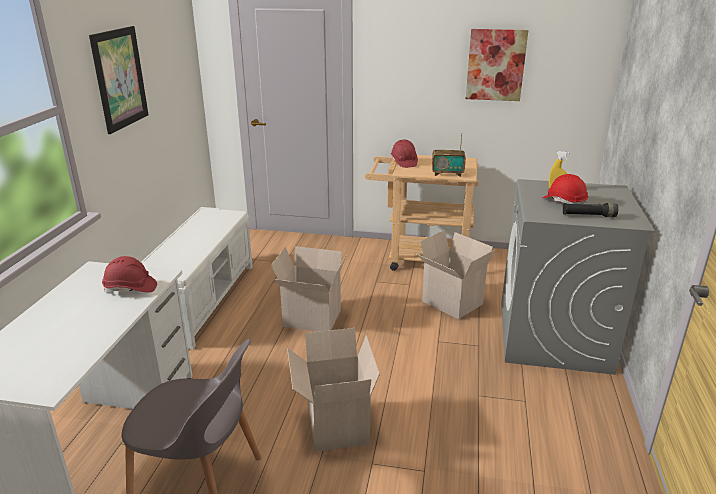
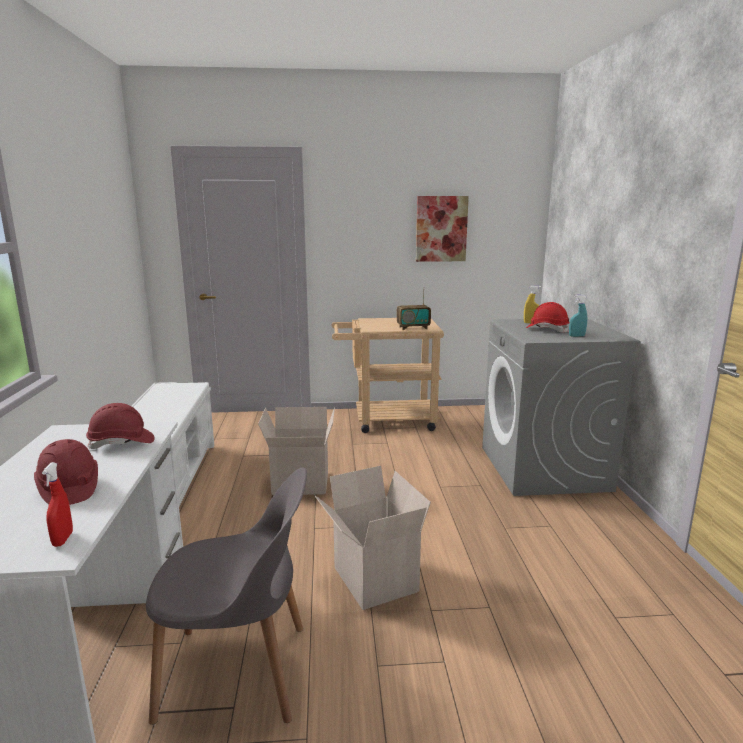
camera: 15 degrees left, 10 degrees down
picture [89,26,149,134] -> none
red hard hat [391,139,418,168] -> red hard hat moved to [34,439,98,505]
cardboard box [416,230,495,319] -> none
black flashlight [563,203,618,217] -> turquoise spray bottle [569,295,587,337]
none -> red spray bottle [42,462,73,547]

